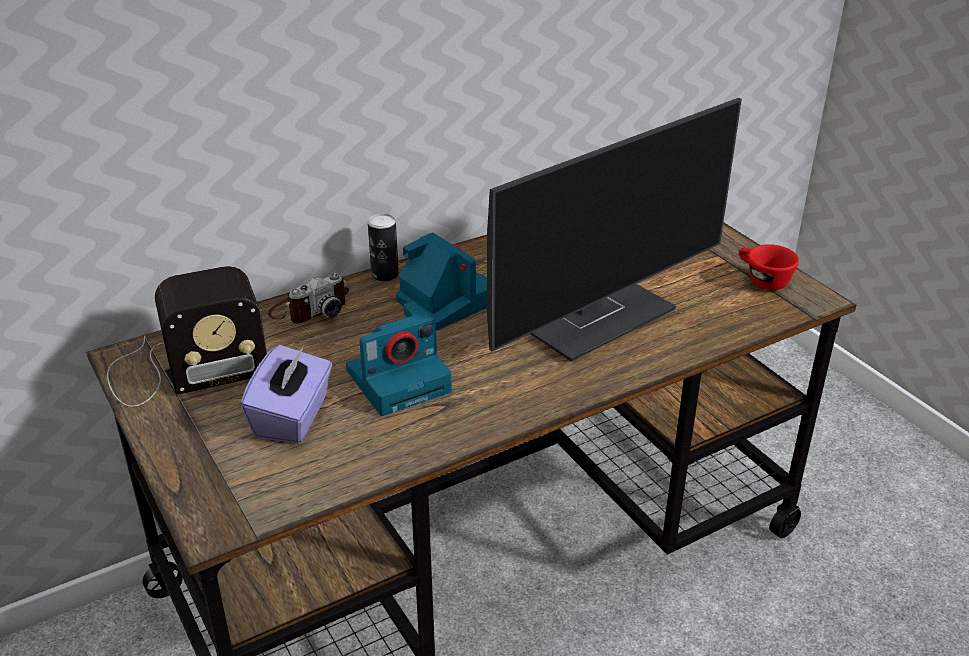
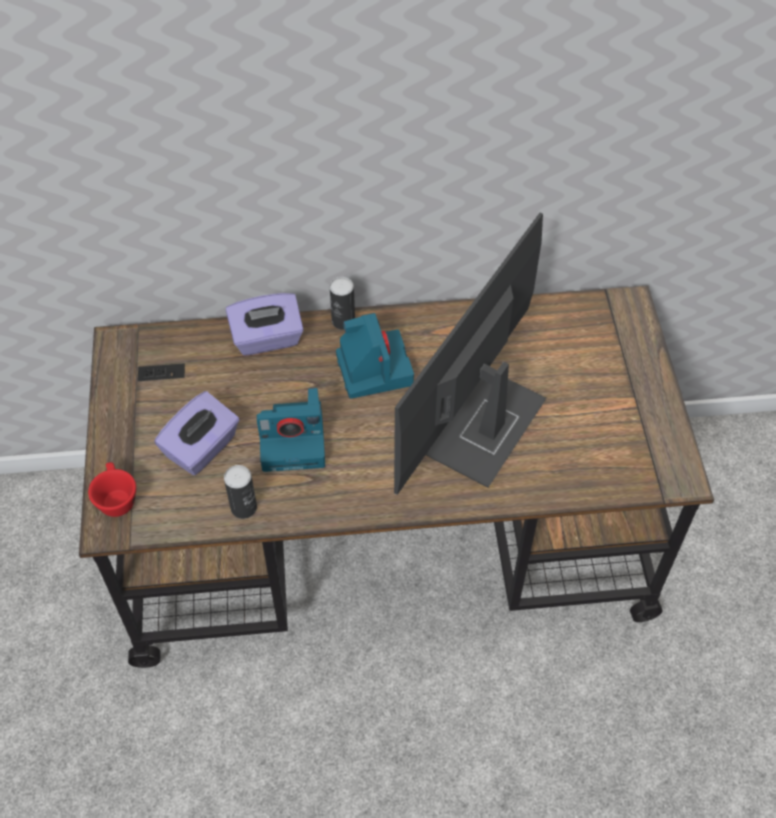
camera: 25 degrees right, 20 degrees up
radio [107,266,267,407] -> none
camera [268,273,349,323] -> purple tissue box [226,293,304,356]
monitor [487,98,742,361] -> monitor turned 135 degrees clockwise [394,213,546,495]
red cup [739,244,799,290] -> red cup moved to [88,462,136,517]
none -> can [224,465,257,519]

